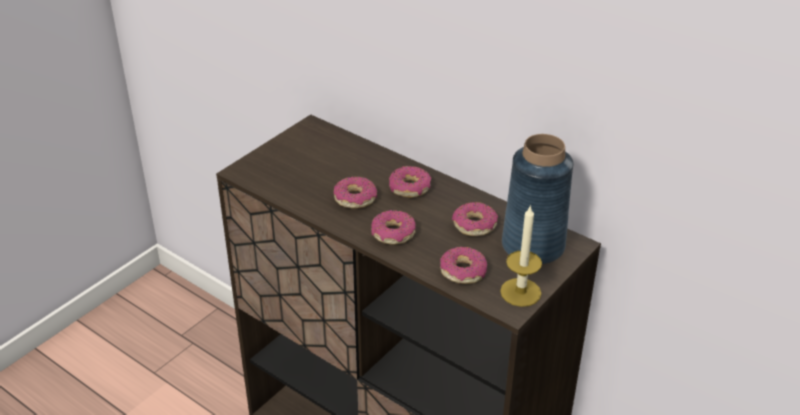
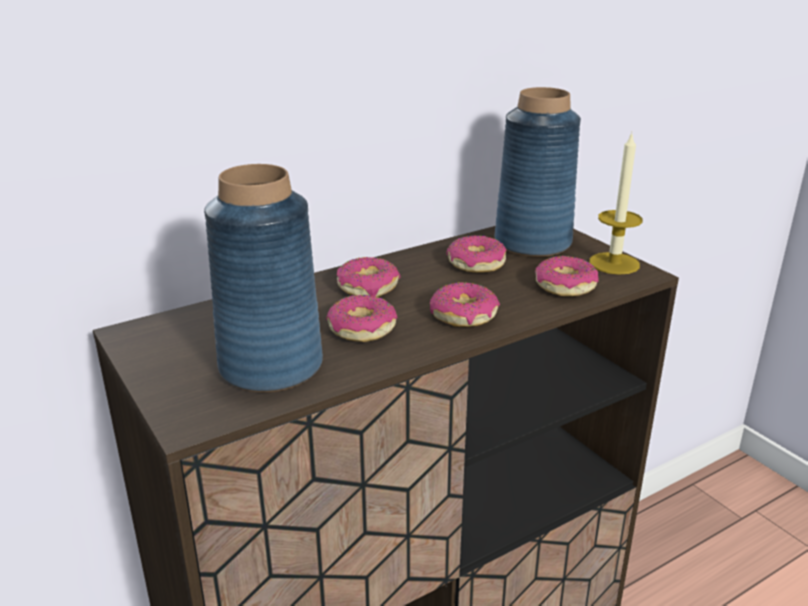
camera: 70 degrees left, 10 degrees down
none -> blue vase [204,164,323,392]

